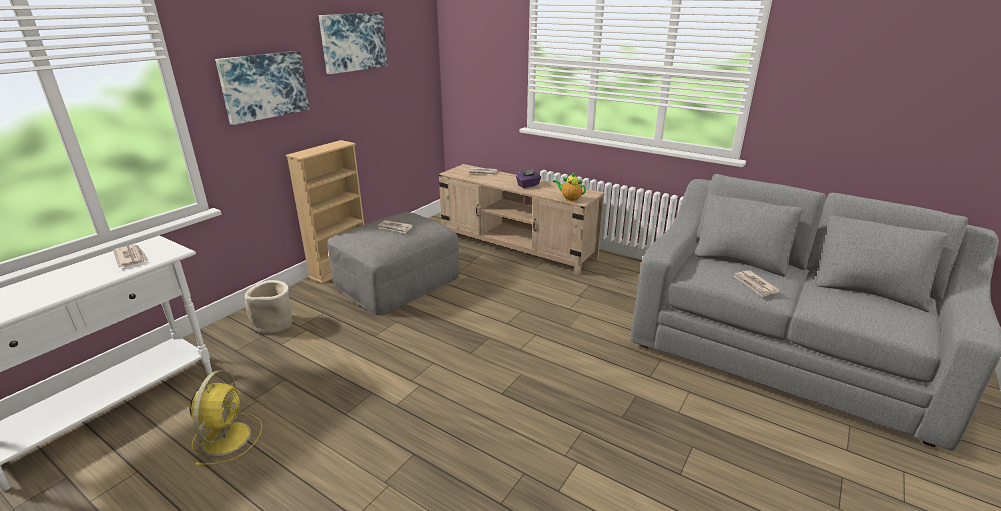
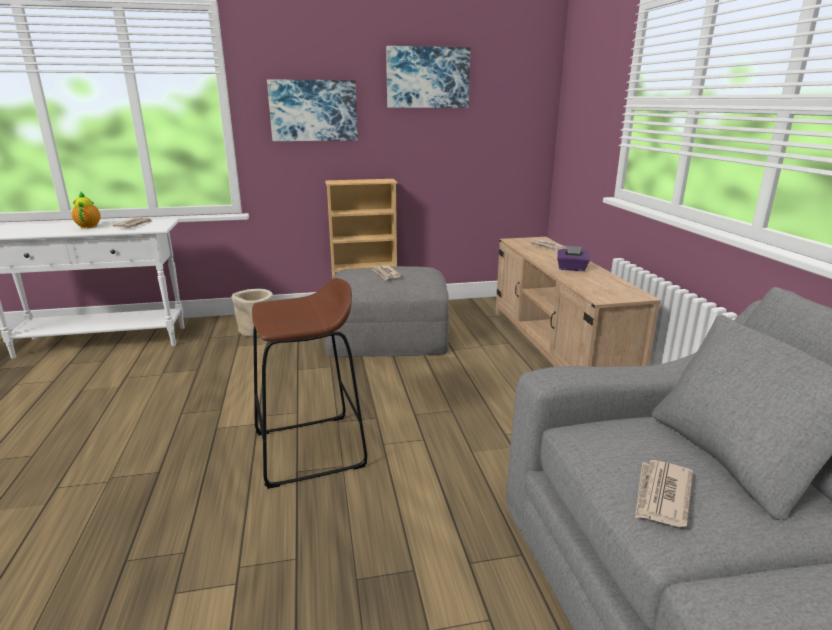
camera: 45 degrees right, 5 degrees down
yellow fan [189,370,263,466] -> none
teapot [553,172,586,202] -> teapot moved to [72,191,101,229]
none -> brown stool [252,278,367,489]

